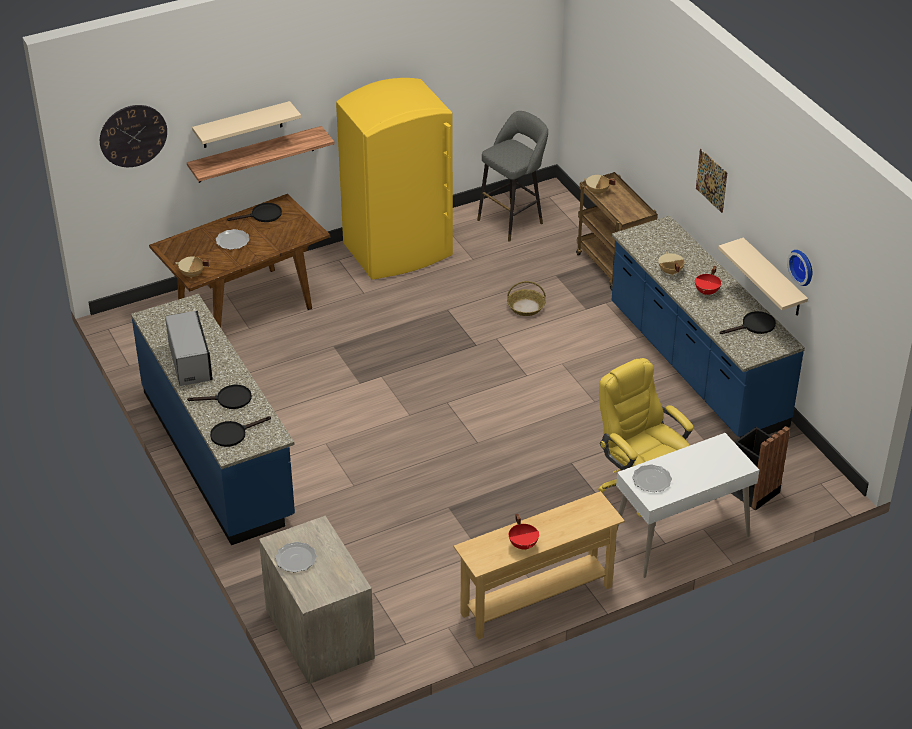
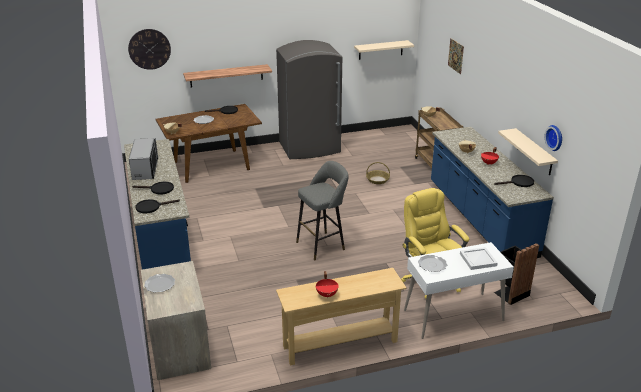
camera: 10 degrees right, 10 degrees down
beige shelf [192,101,301,148] -> beige shelf moved to [354,40,414,60]
yellow fridge [336,78,453,280] -> grey fridge [276,40,342,159]
grey stool [477,111,548,242] -> grey stool moved to [296,161,349,260]
picture [696,149,727,213] -> picture moved to [448,38,464,74]
none -> white tray [460,247,498,270]

